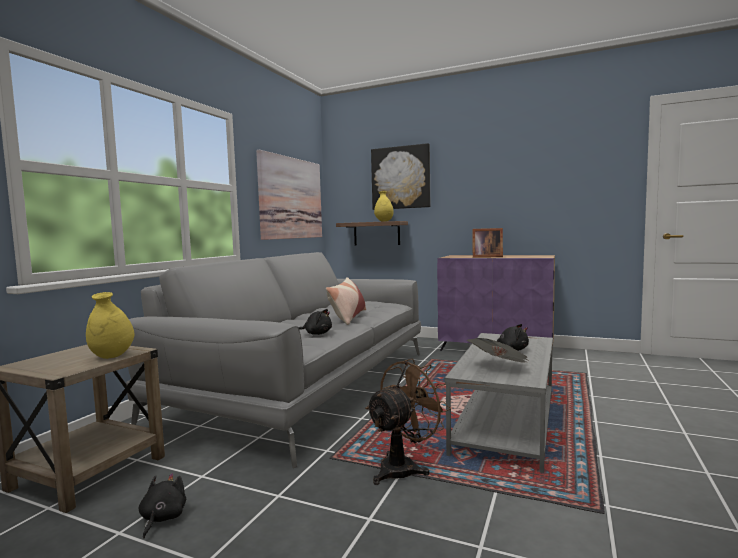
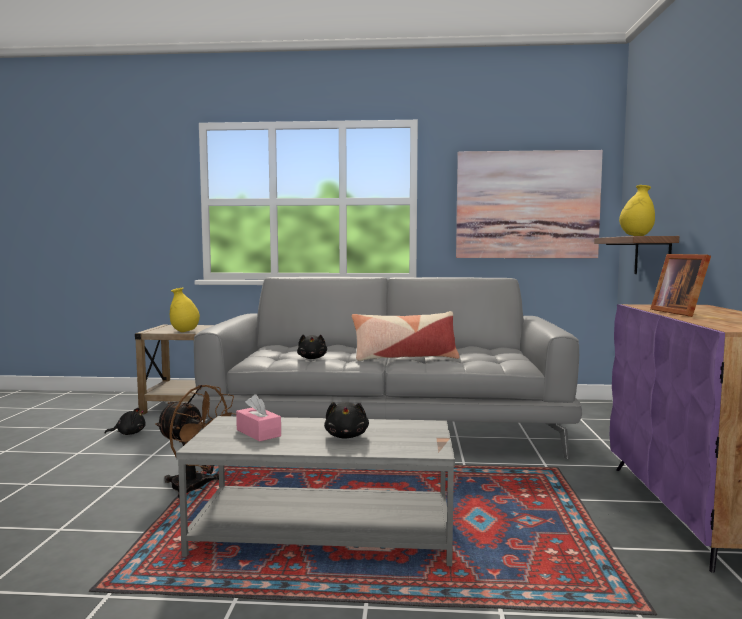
camera: 70 degrees right, 0 degrees up
picture [371,143,430,210] -> none
newspaper [467,338,528,362] -> pink tissue box [236,394,281,442]

